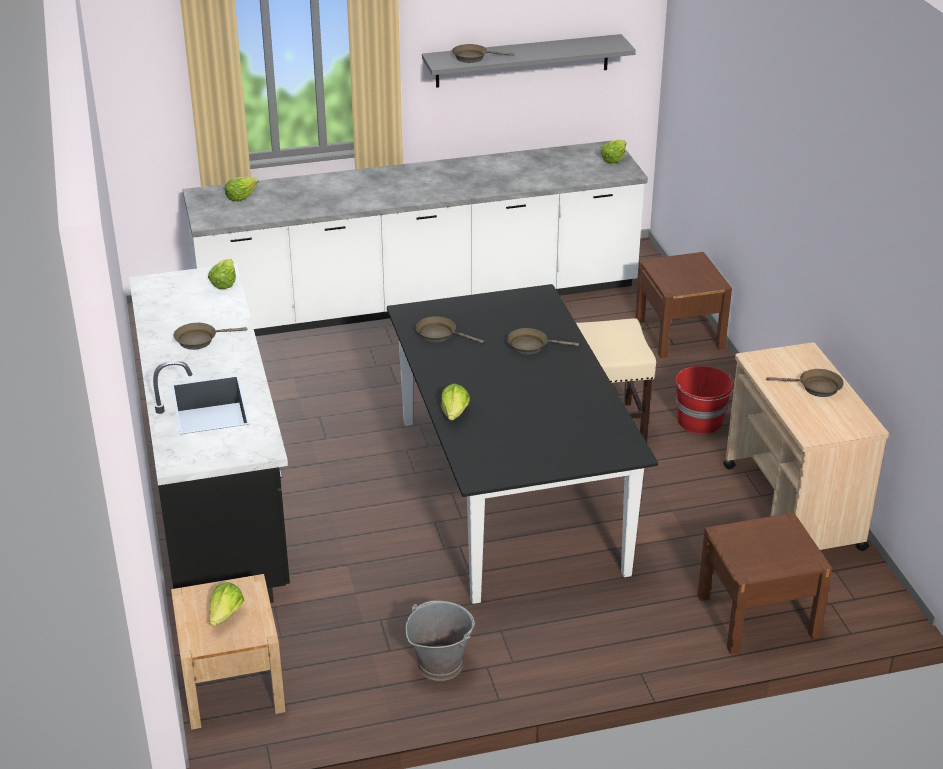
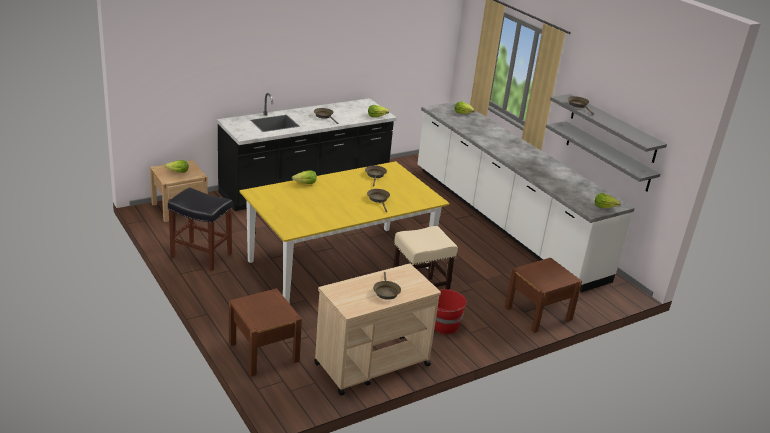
camera: 70 degrees right, 5 degrees down
black dining table [387,284,658,604] -> yellow dining table [239,161,449,302]
grey bucket [405,601,475,681] -> black stool [168,187,233,271]
none -> grey shelf [546,121,660,192]

